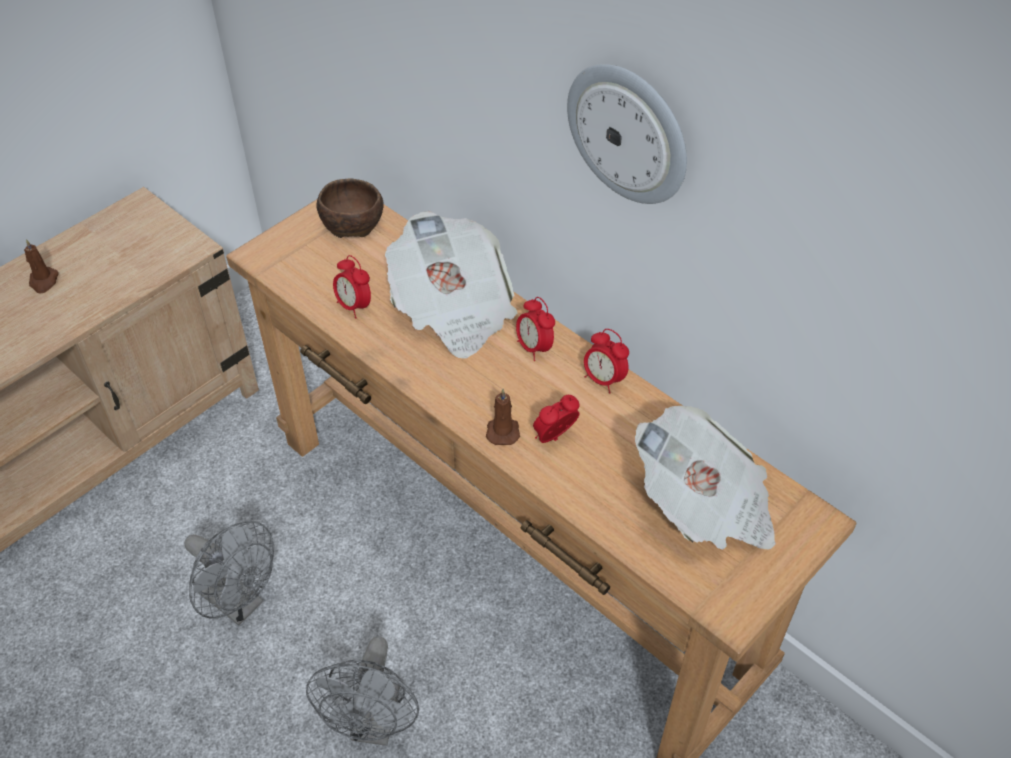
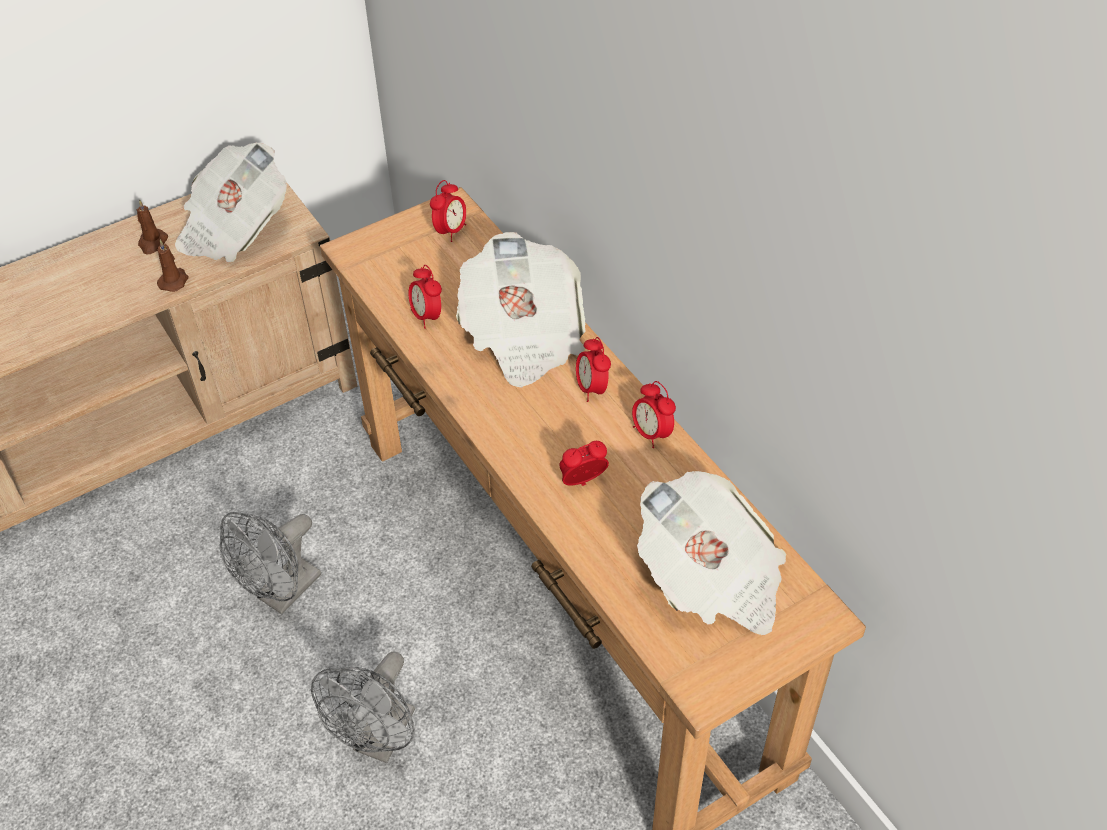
camera: 15 degrees right, 0 degrees up
grey fan [184,521,274,625] -> grey fan turned 75 degrees clockwise [220,512,321,615]
brown bowl [316,178,384,238] -> alarm clock [430,180,466,242]
brown candle [486,389,520,445] -> brown candle moved to [157,239,188,292]
wall clock [567,64,687,204] -> none
none -> newspaper [175,143,287,262]

